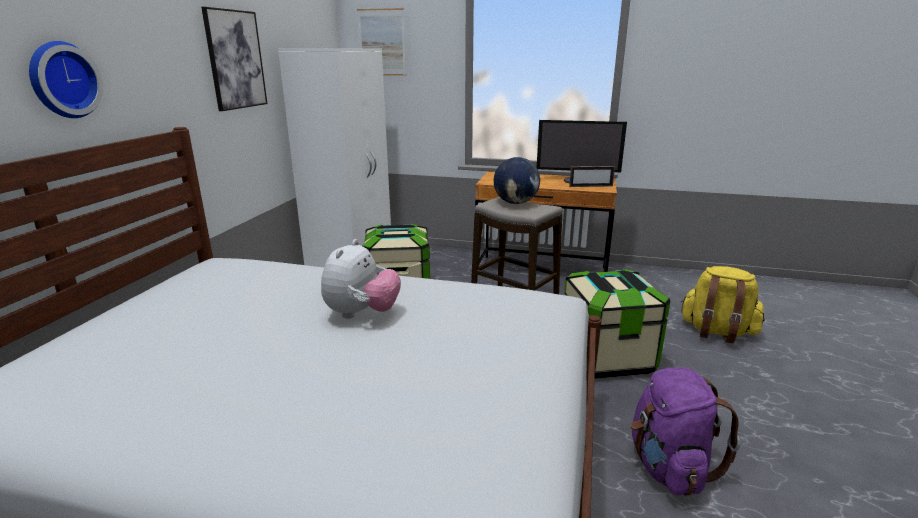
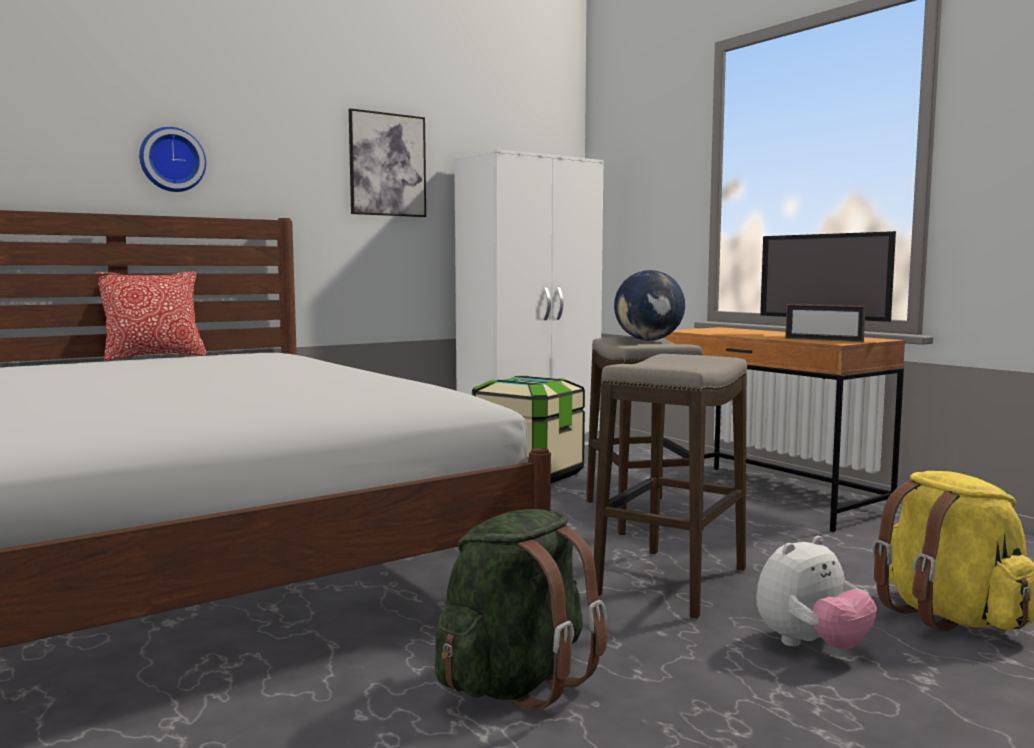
camera: 40 degrees right, 15 degrees down
plush toy [321,239,401,319] -> plush toy moved to [756,536,877,650]
picture [357,8,406,76] -> none
storage box [564,269,670,379] -> stool [594,354,747,619]
purple backpack [630,367,740,496] -> green backpack [435,509,607,711]
none -> pillow [96,271,206,361]

